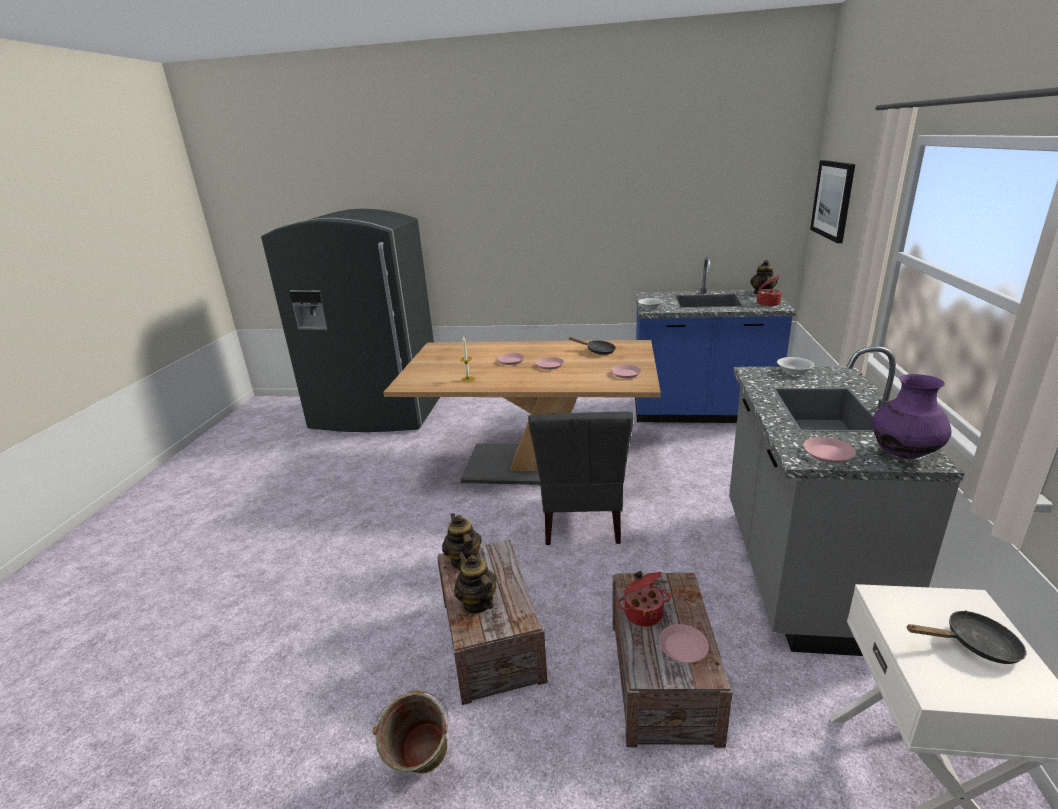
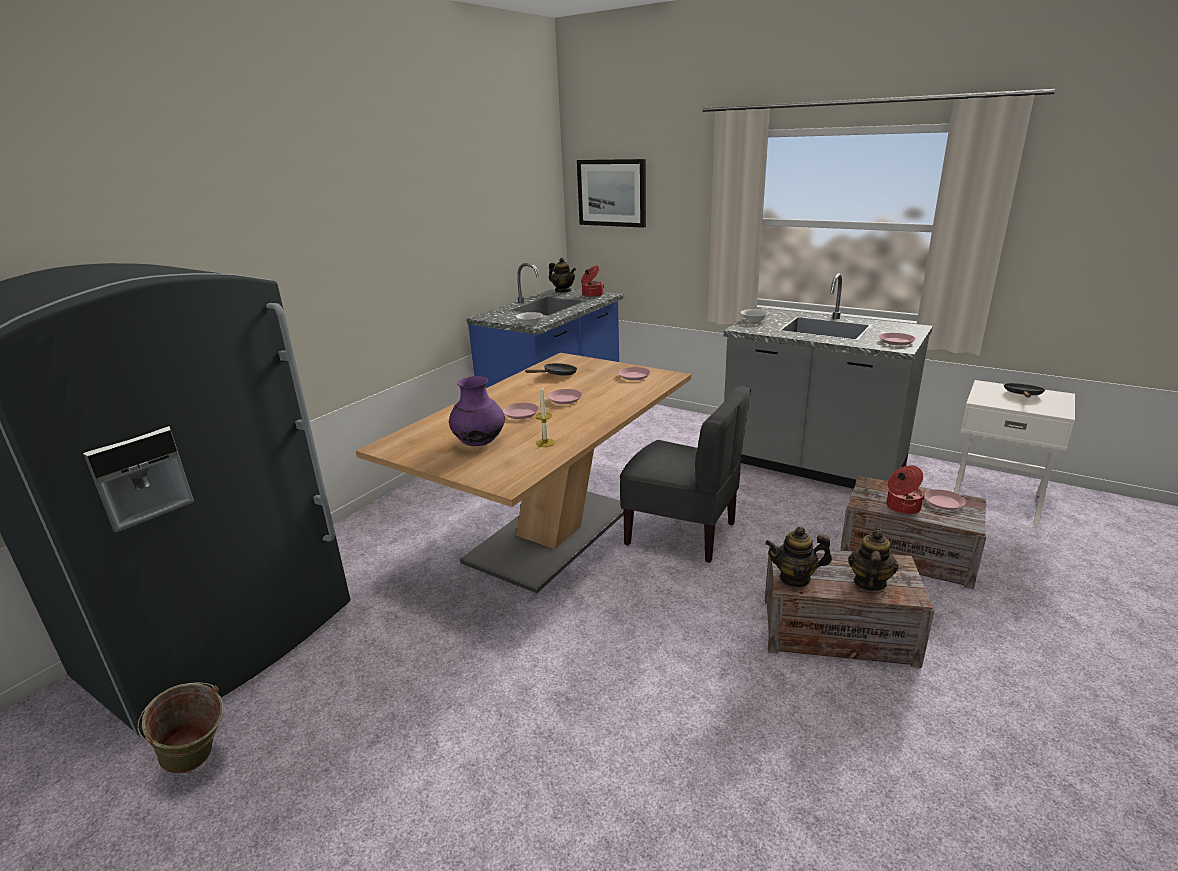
camera: 65 degrees left, 0 degrees up
green bucket [373,690,449,774] -> green bucket moved to [137,682,224,774]
teapot [454,552,496,614] -> teapot turned 120 degrees clockwise [848,528,899,591]
purple vase [872,374,952,459] -> purple vase moved to [449,376,505,446]

